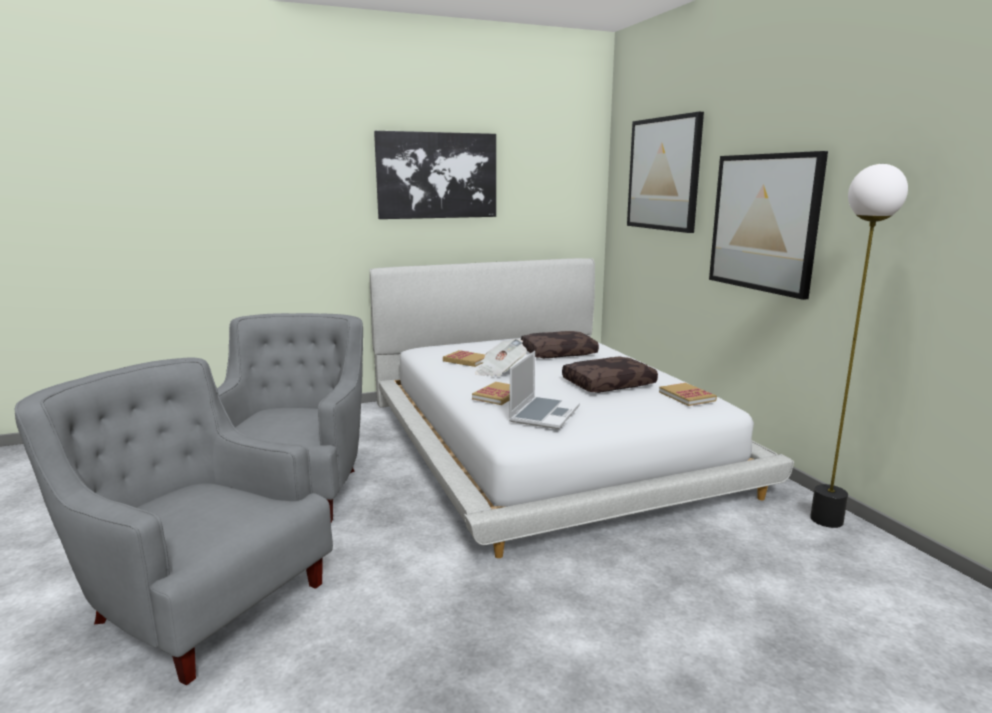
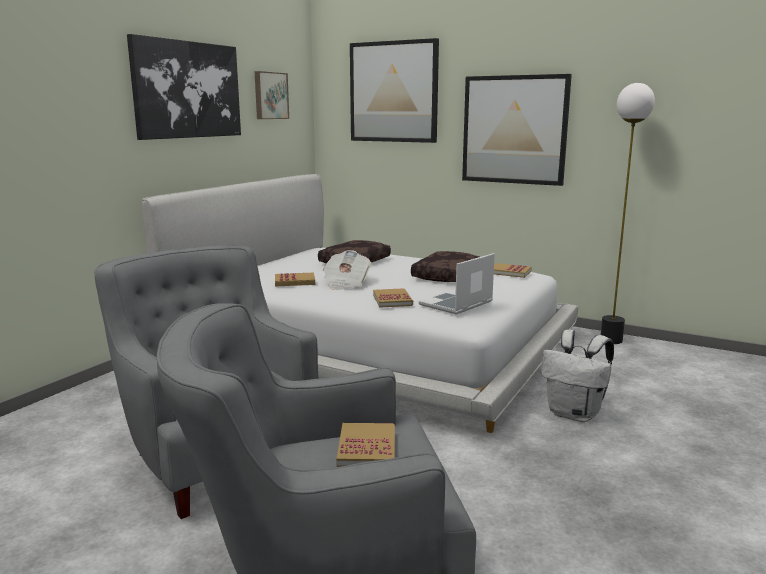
camera: 40 degrees left, 0 degrees up
laptop [509,351,580,429] -> laptop turned 120 degrees counterclockwise [419,253,495,315]
none -> picture [255,71,289,119]
none -> book [336,423,395,467]
none -> white backpack [541,330,614,422]

